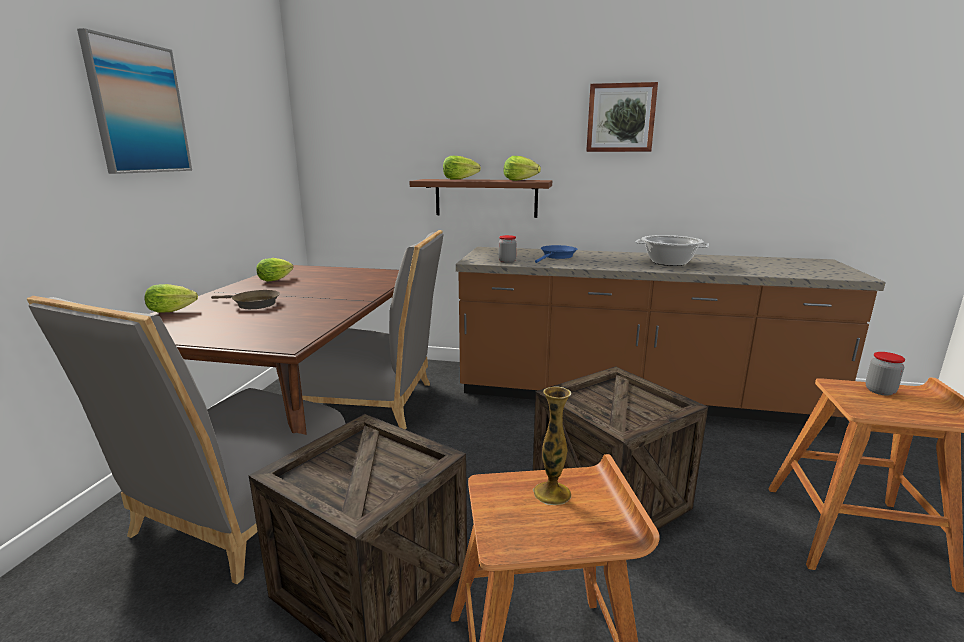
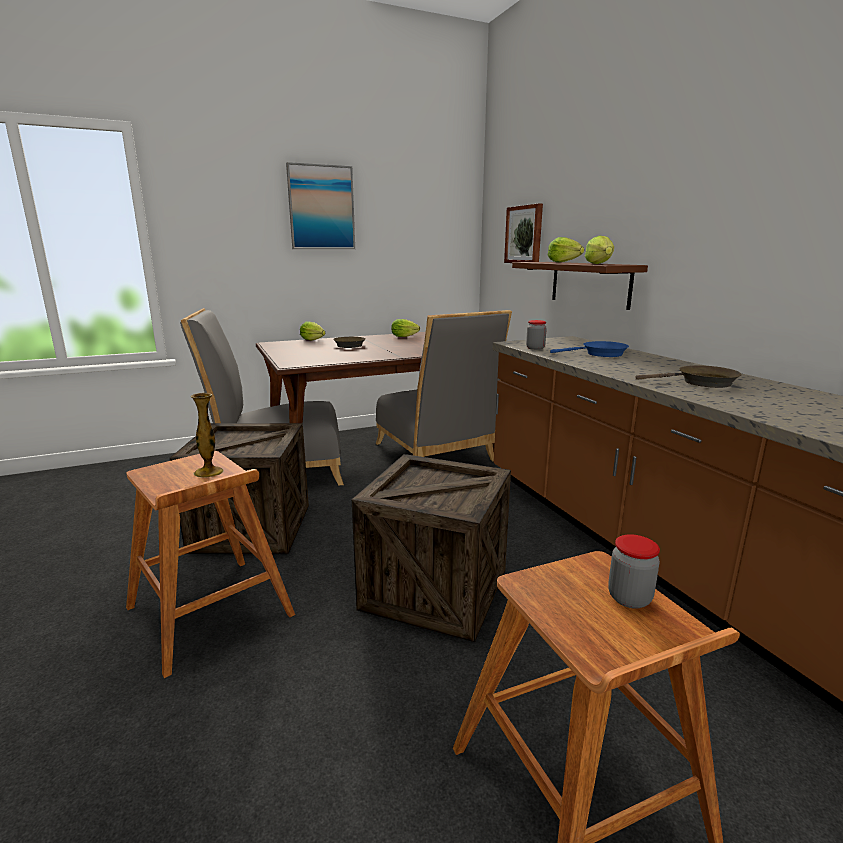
camera: 55 degrees right, 0 degrees up
picture [586,82,658,152] -> picture moved to [504,203,543,263]
cooking pot [635,235,709,266] -> brown frying pan [635,365,742,388]

